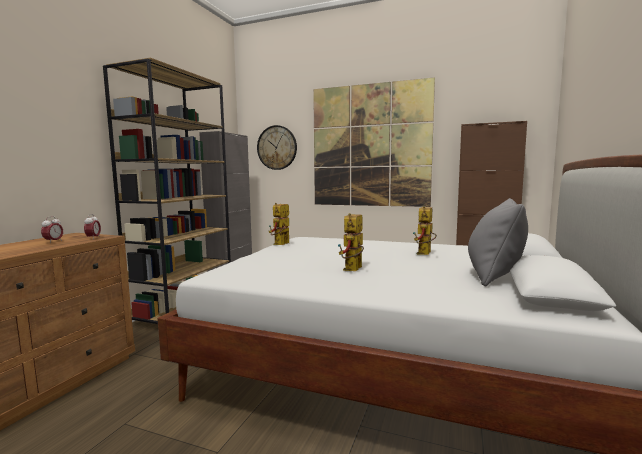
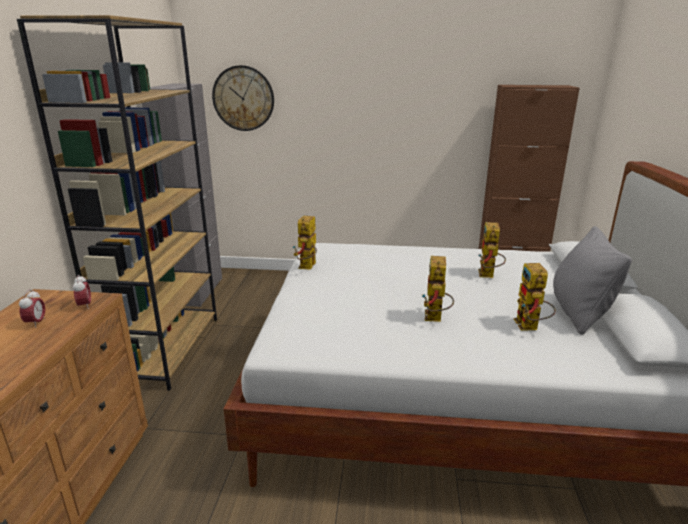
camera: 15 degrees left, 15 degrees up
picture [313,77,435,207] -> none
none -> toy robot [514,263,556,331]

